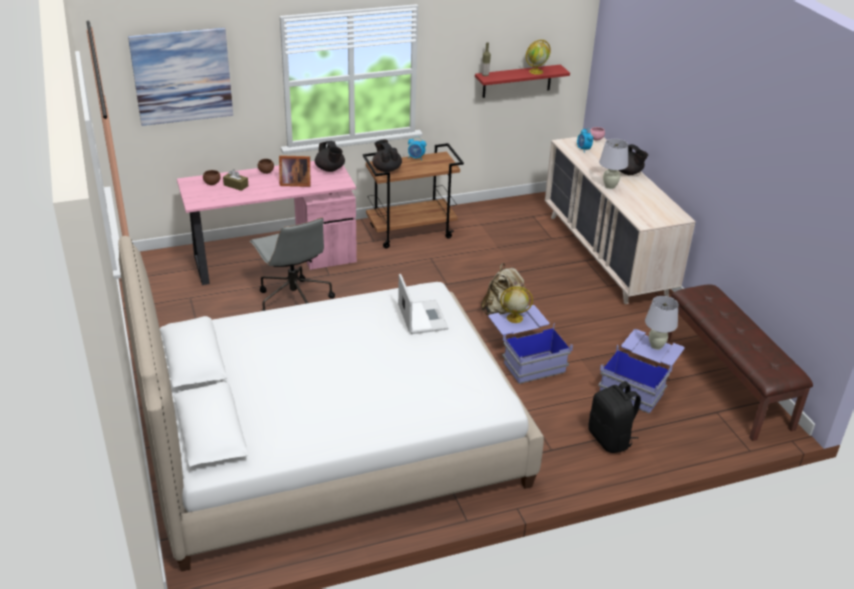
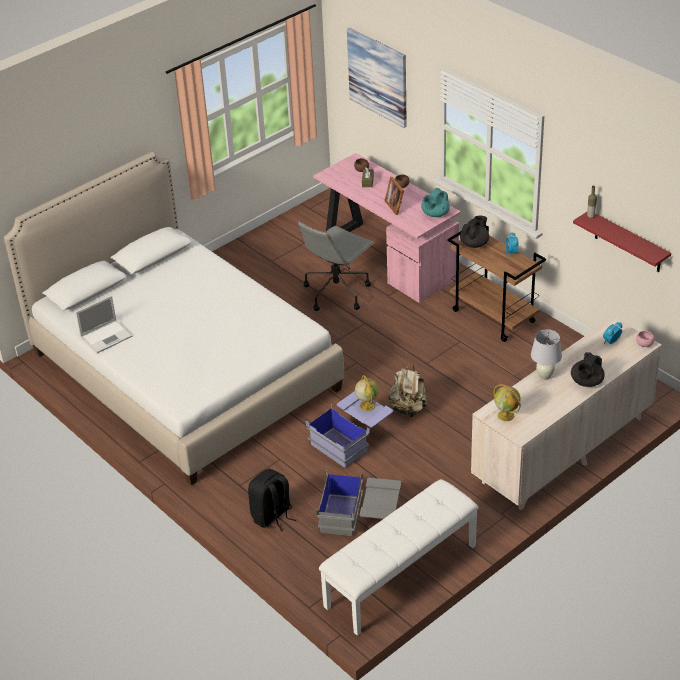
camera: 70 degrees right, 5 degrees up
black teapot [315,141,345,172] -> turquoise teapot [421,188,450,217]
laptop [398,274,448,334] -> laptop moved to [75,296,132,354]
globe [526,40,551,75] -> globe moved to [494,384,521,421]
blue storage box [598,329,685,413] -> grey storage box [316,470,401,536]
white table lamp [645,296,678,350] -> none
brown bench [667,285,813,441] -> white bench [319,479,479,636]

